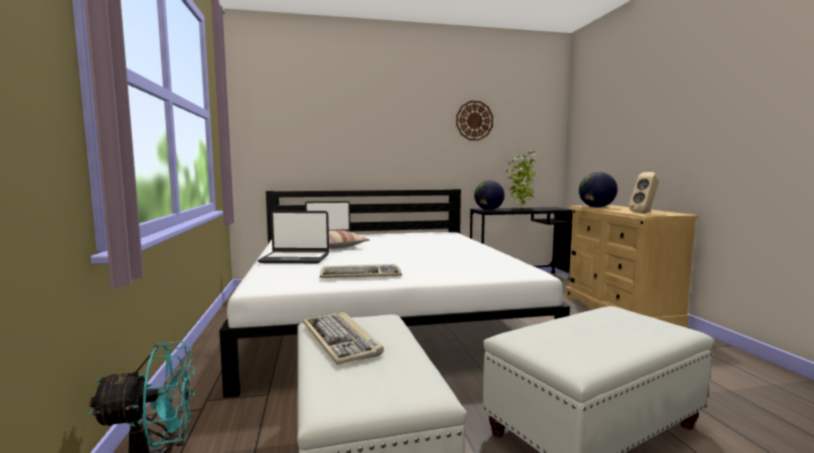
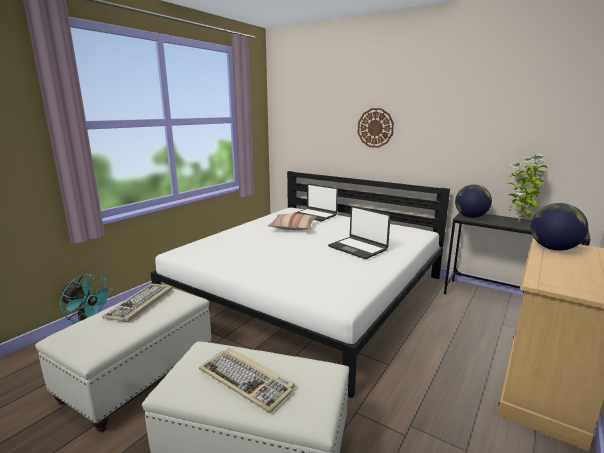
camera: 45 degrees right, 10 degrees up
laptop [258,211,329,263] -> laptop moved to [328,206,391,259]
keyboard [320,264,402,278] -> keyboard moved to [199,348,295,413]
wall clock [456,101,493,141] -> wall clock moved to [358,108,394,148]
beige speaker [629,172,659,214] -> none

